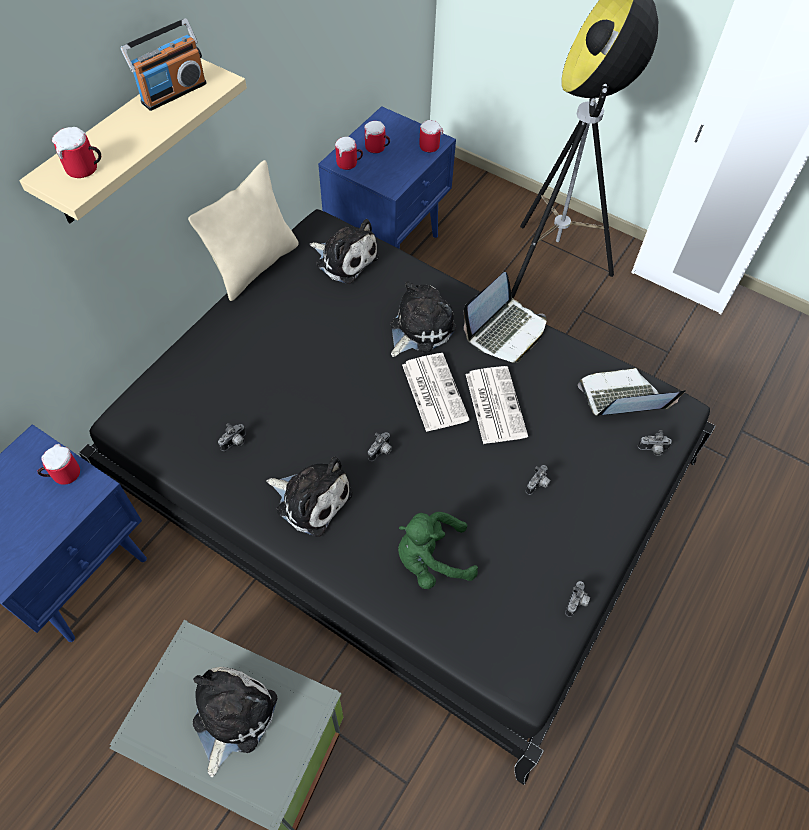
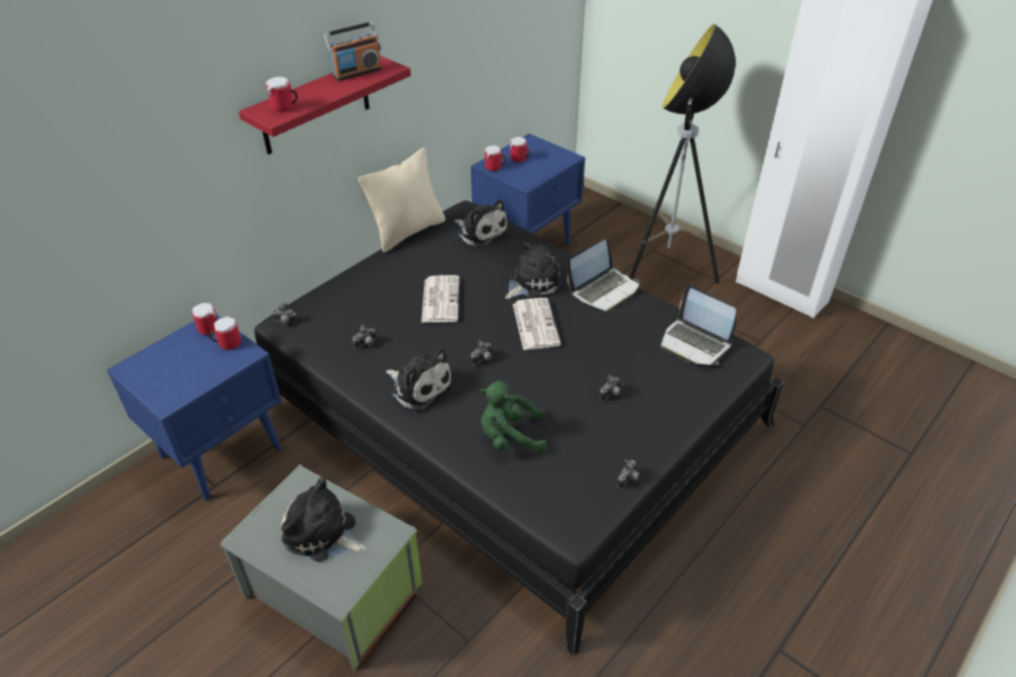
camera: 10 degrees right, 15 degrees down
beige shelf [19,58,247,223] -> red shelf [239,56,411,155]
plush toy [193,667,277,777] -> plush toy turned 90 degrees counterclockwise [281,478,366,562]
mug [419,120,443,152] -> mug moved to [192,303,218,335]
newspaper [466,366,528,444] -> newspaper moved to [421,275,459,323]
laptop [578,368,686,416] -> laptop turned 135 degrees counterclockwise [661,284,737,365]
camera [638,430,672,456] -> camera moved to [272,303,298,325]

